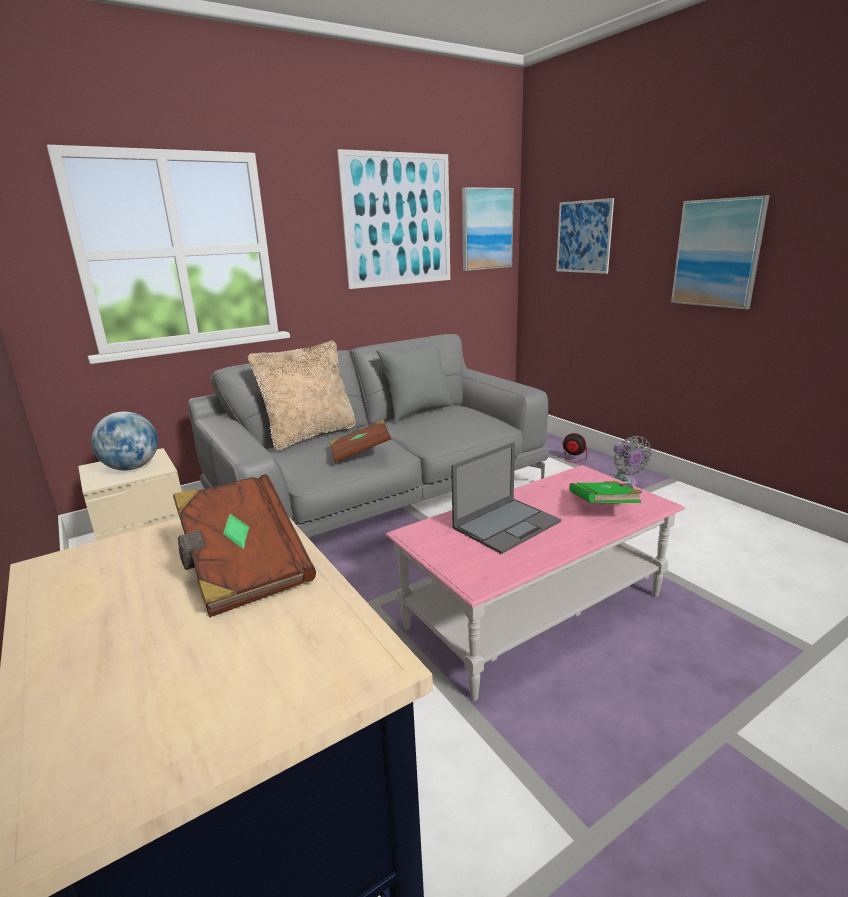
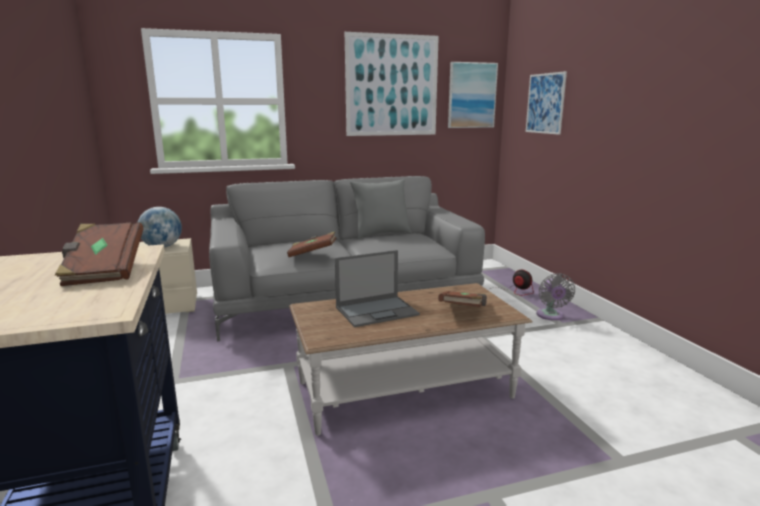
camera: 15 degrees right, 5 degrees down
beige pillow [248,340,355,450] -> none
pink coffee table [386,465,685,701] -> brown coffee table [289,283,533,436]
green book [569,481,642,503] -> brown book [438,291,487,307]
picture [671,195,770,309] -> none

